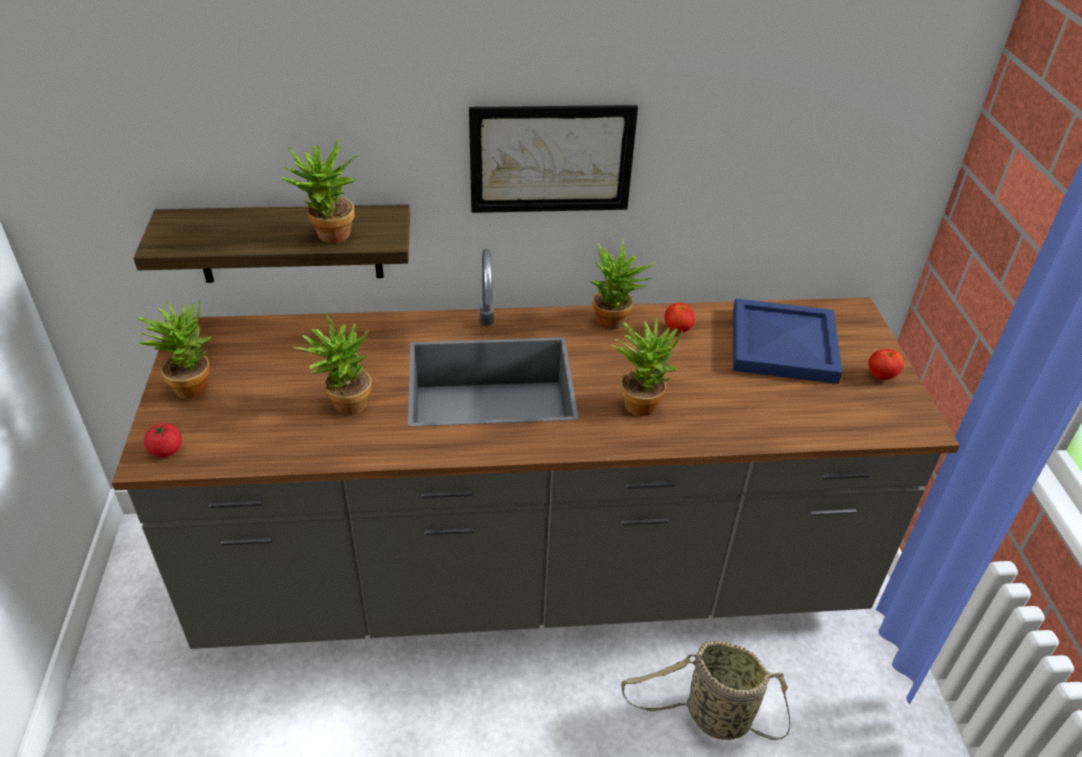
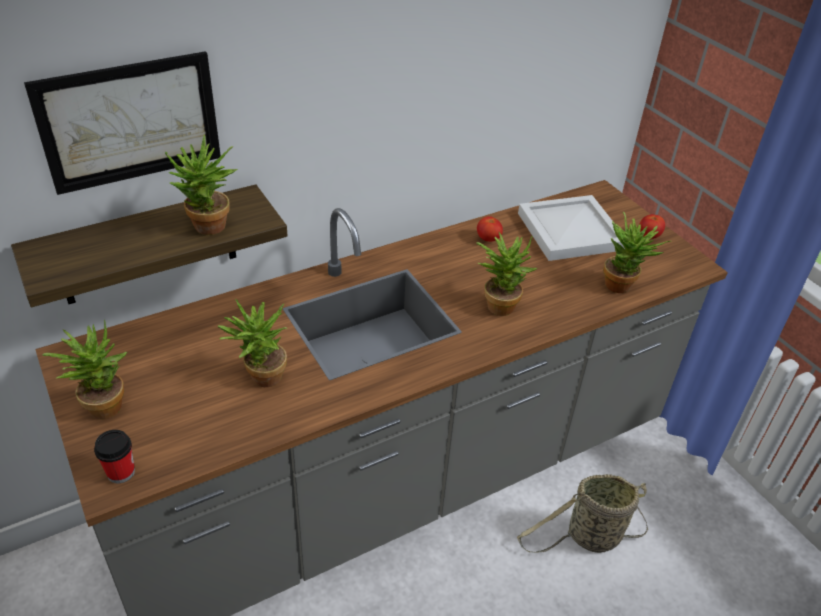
camera: 25 degrees left, 0 degrees up
tomato [144,423,182,457] -> cup [94,430,135,483]
picture [469,105,638,213] -> picture moved to [24,51,221,195]
potted plant [590,239,656,330] -> potted plant moved to [603,211,672,293]
blue tray [733,298,842,384] -> white tray [518,195,625,261]

